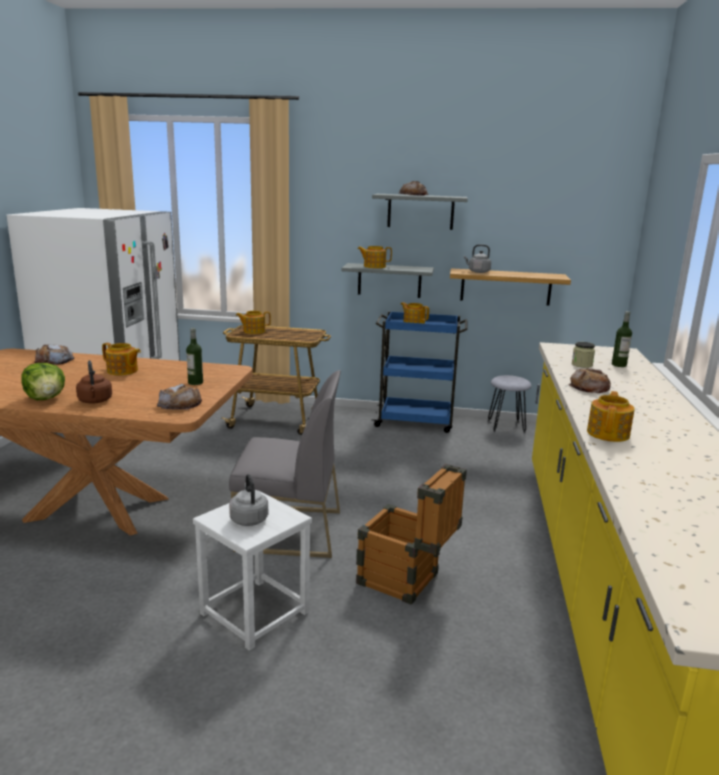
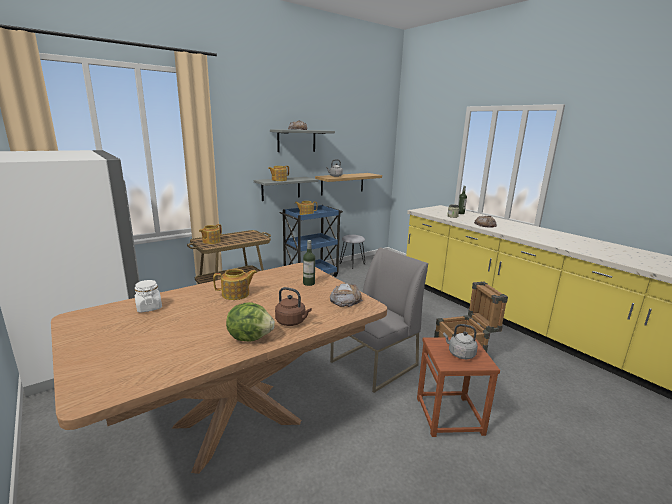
camera: 45 degrees left, 0 degrees up
bread [34,344,75,365] -> white jar [135,280,162,313]
white stool [193,492,312,651] -> brown stool [417,337,500,437]
teapot [587,391,635,442] -> none

